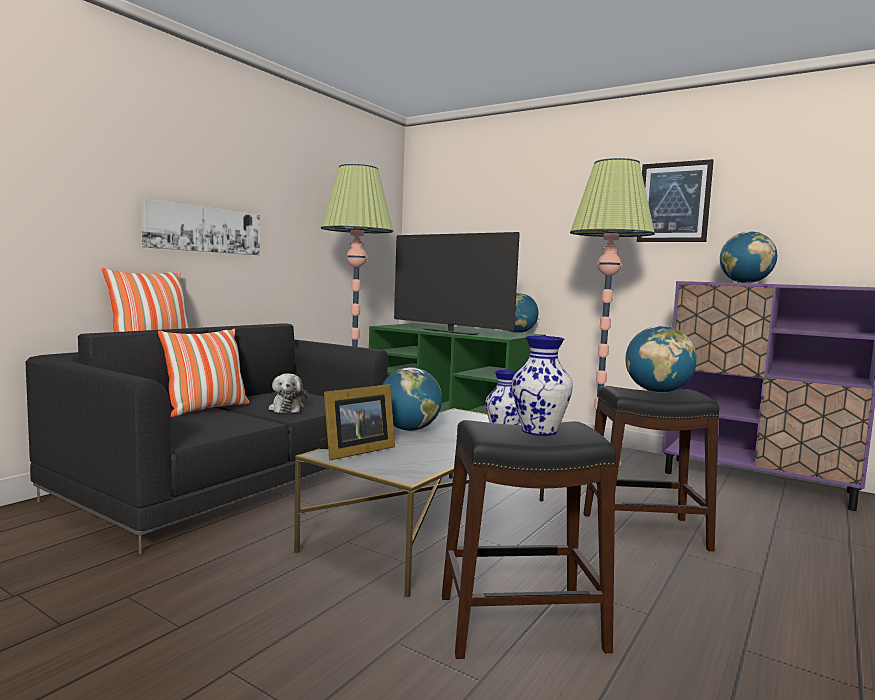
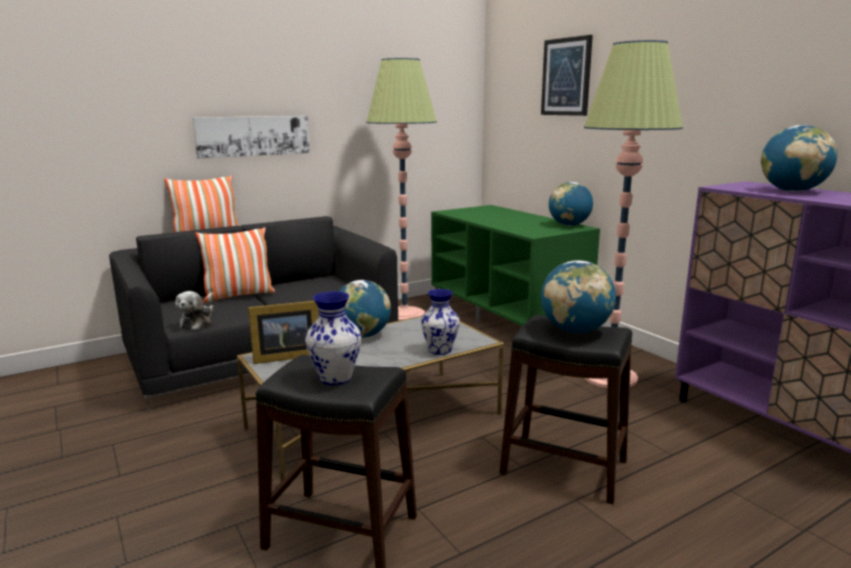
camera: 25 degrees right, 10 degrees up
plush toy [269,373,308,413] -> plush toy moved to [175,291,214,330]
television [394,232,520,335] -> none
picture [637,159,714,242] -> picture moved to [541,35,593,116]

